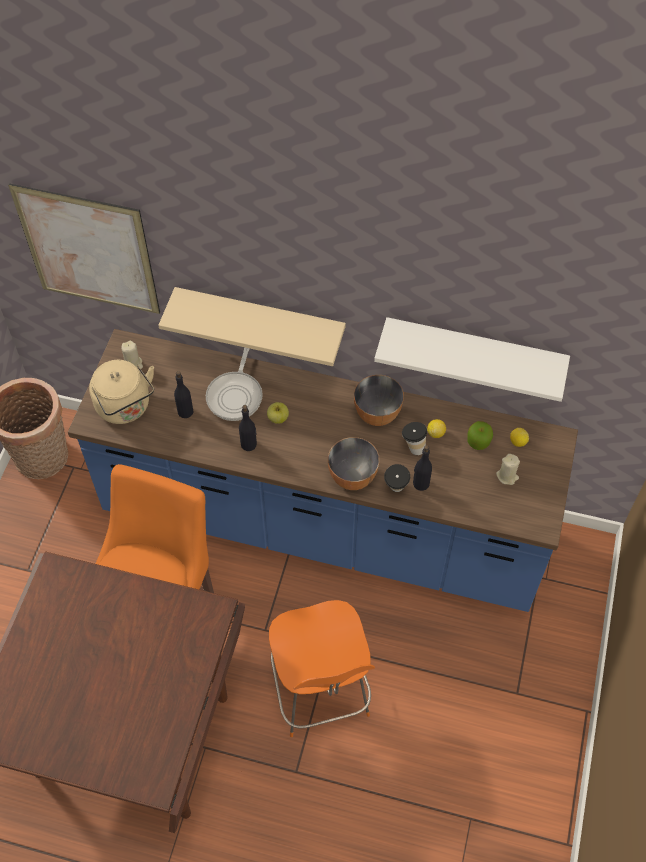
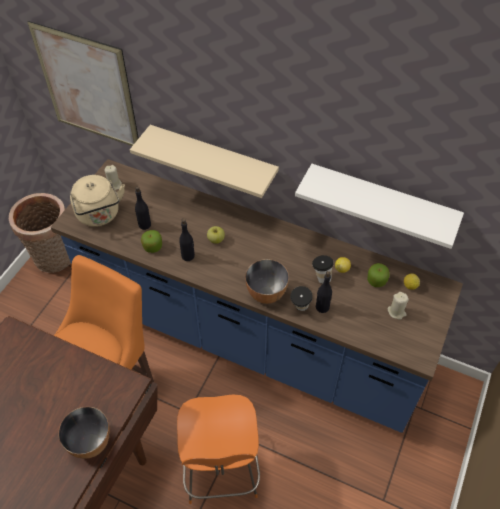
camera: 10 degrees right, 5 degrees down
frying pan [206,347,263,421] -> none
bowl [354,375,404,426] -> bowl moved to [58,406,110,459]
none -> apple [141,230,162,253]

